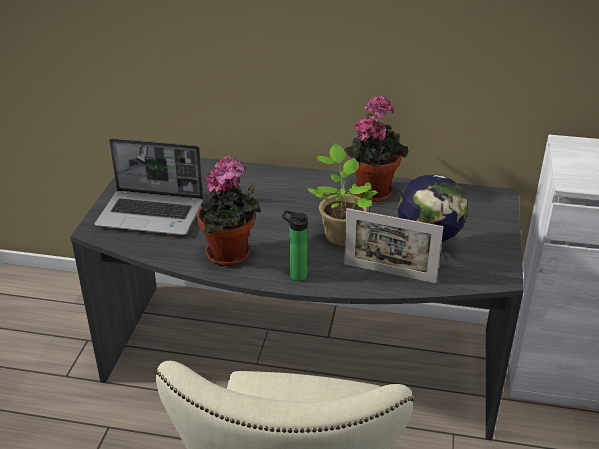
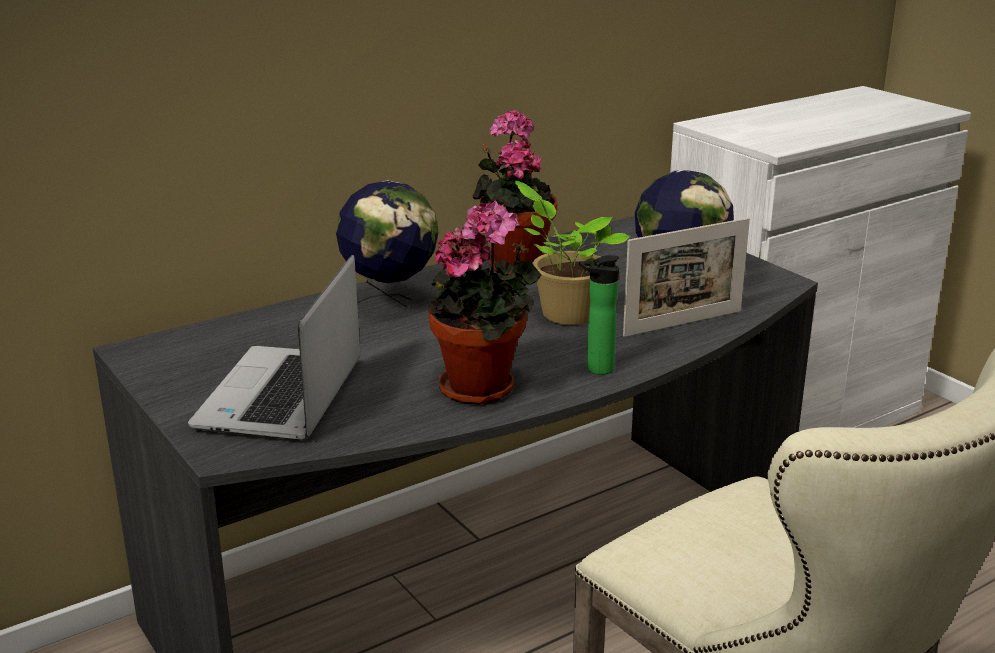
camera: 45 degrees left, 10 degrees down
laptop [95,138,204,235] -> laptop turned 135 degrees clockwise [188,255,360,440]
none -> globe [336,180,438,318]

